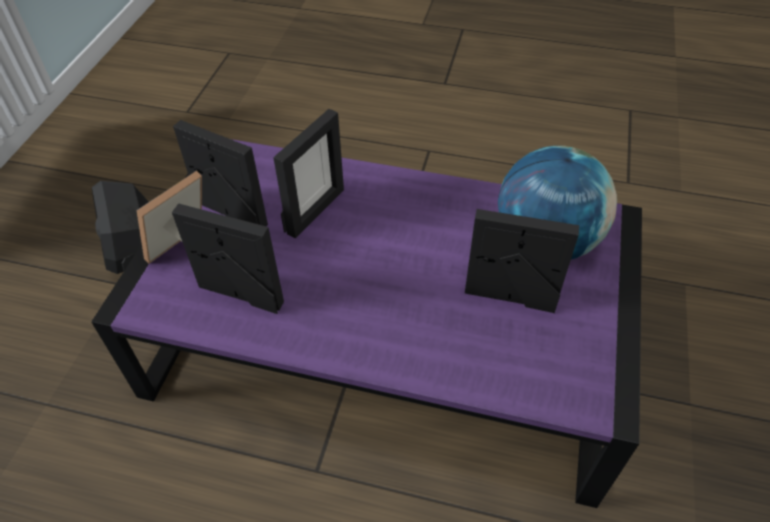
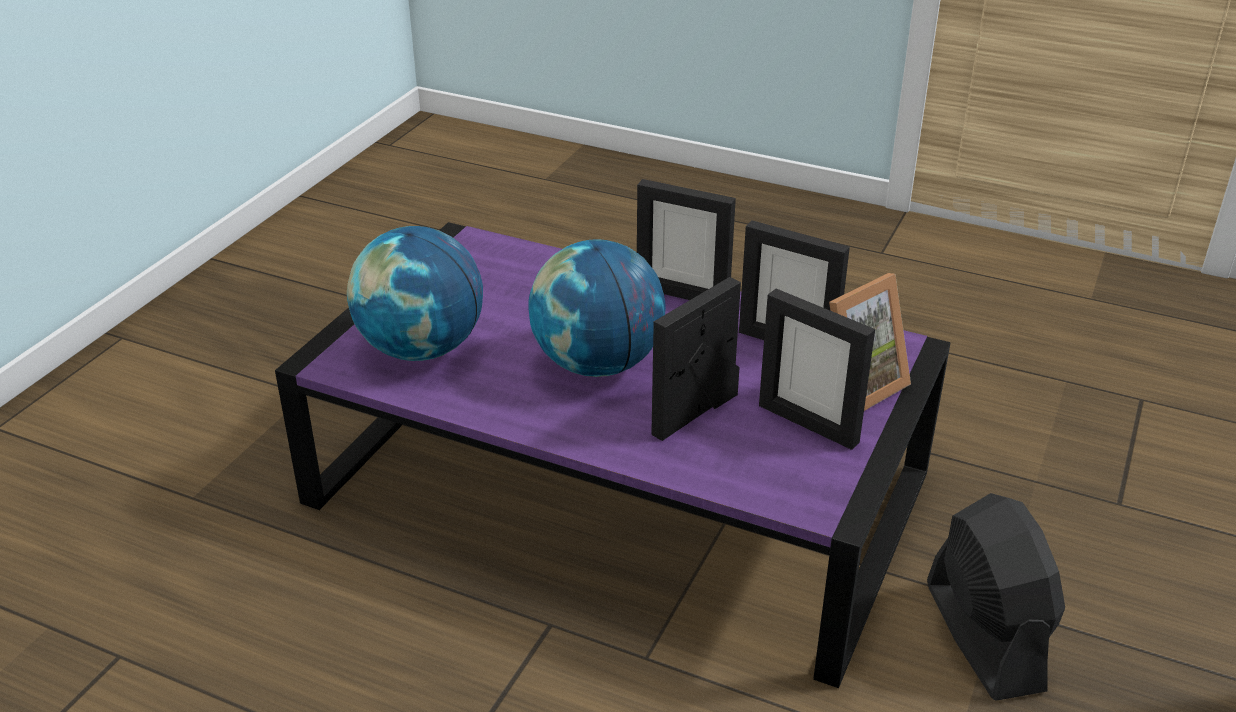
camera: 170 degrees left, 15 degrees down
picture frame [465,209,579,313] -> picture frame moved to [637,179,736,300]
none -> globe [528,239,666,377]

